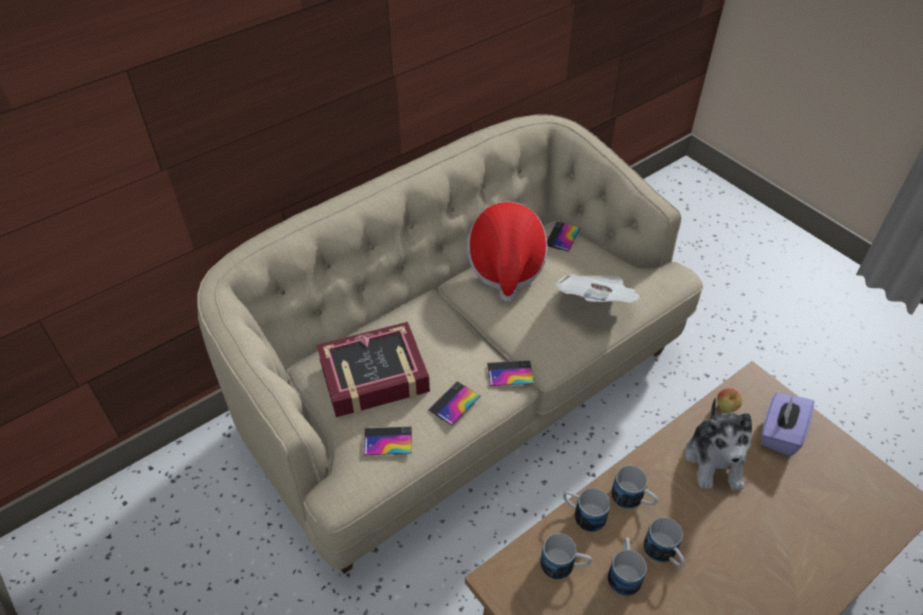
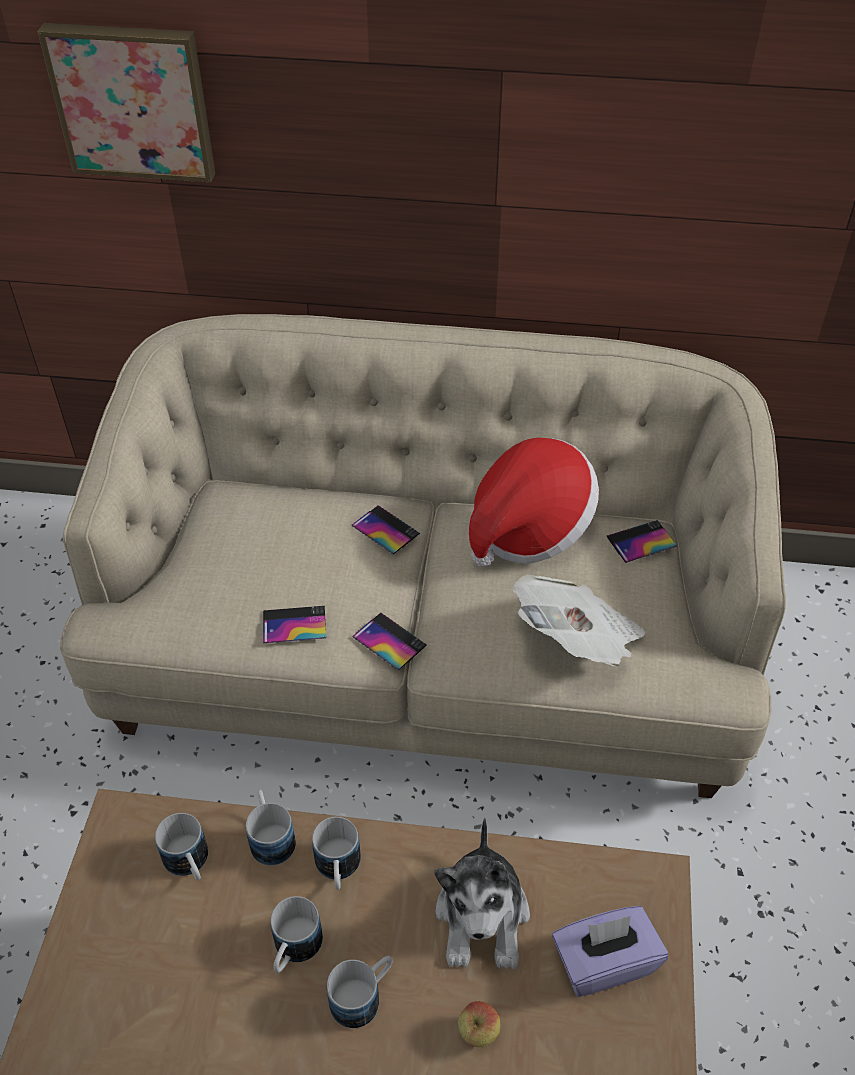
camera: 45 degrees right, 0 degrees up
book [317,322,430,417] -> none
phone [364,426,412,456] -> phone moved to [351,505,420,554]
mug [608,537,647,596] -> mug moved to [327,956,393,1028]
plush toy [685,398,752,490] -> plush toy turned 45 degrees counterclockwise [434,818,530,970]
apple [717,388,742,412] -> apple moved to [458,1001,501,1047]
none -> picture [37,23,215,182]

